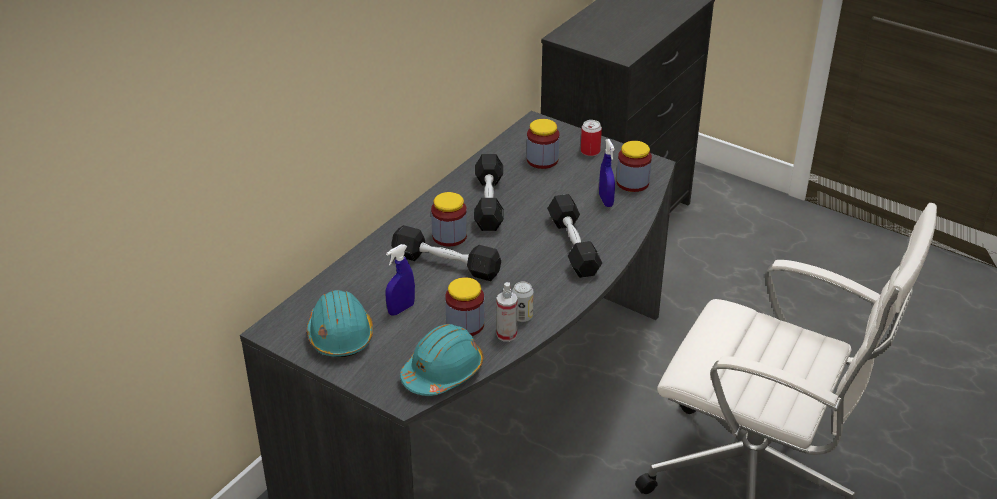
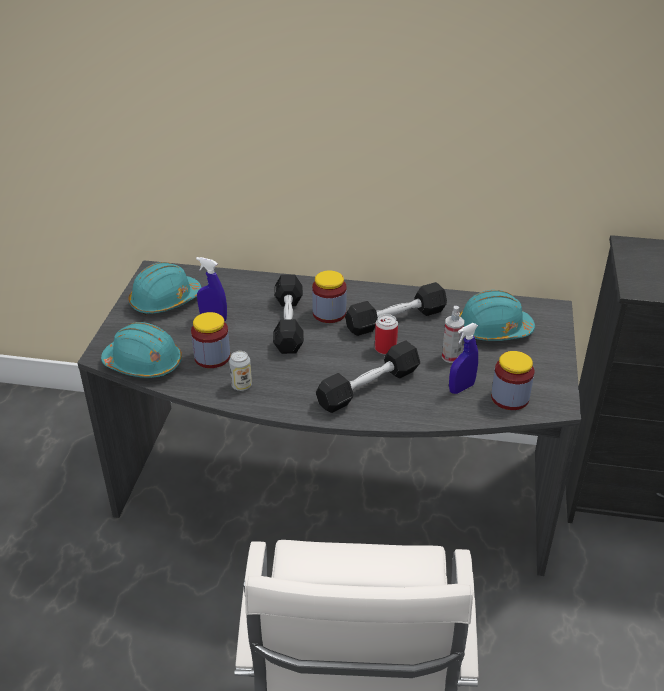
camera: 65 degrees right, 0 degrees up
spray bottle [496,282,518,342] -> spray bottle moved to [442,306,465,363]
jar [527,119,559,169] -> turquoise hard hat [460,290,535,341]
can [581,120,602,156] -> can moved to [375,314,398,355]

